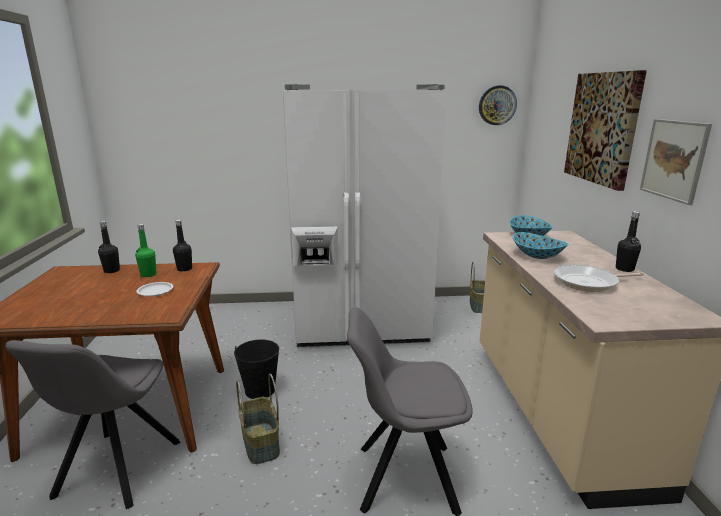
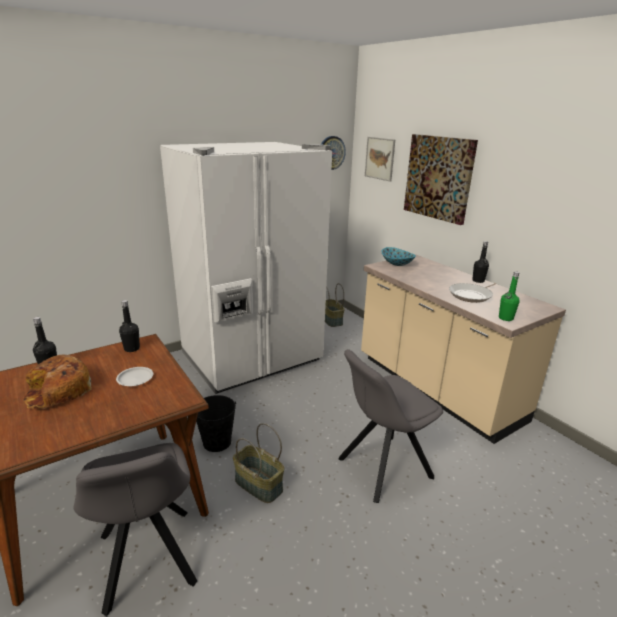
camera: 30 degrees left, 5 degrees up
green bottle [135,224,156,277] -> green bottle moved to [499,271,520,321]
bowl [513,232,568,259] -> none
picture [640,119,712,205] -> picture moved to [365,137,395,182]
none -> bread [23,355,92,409]

